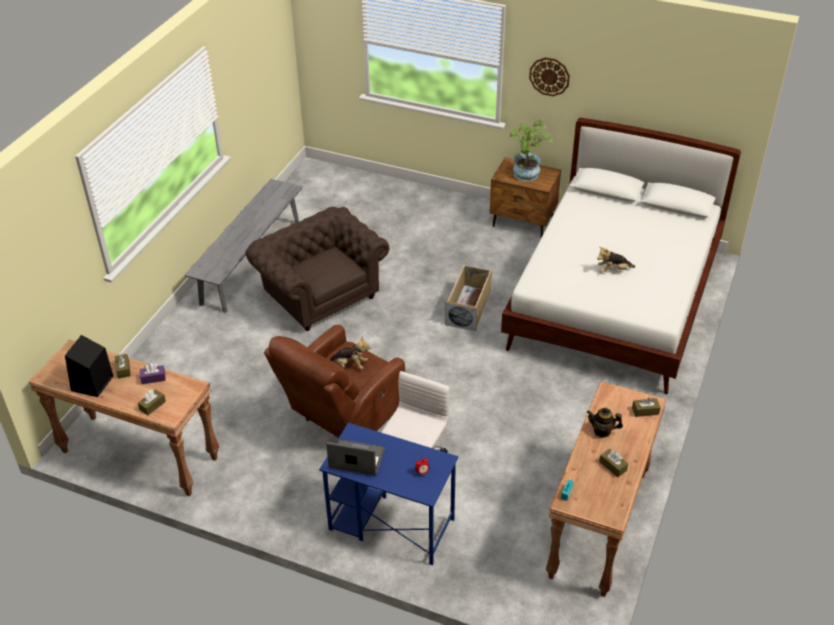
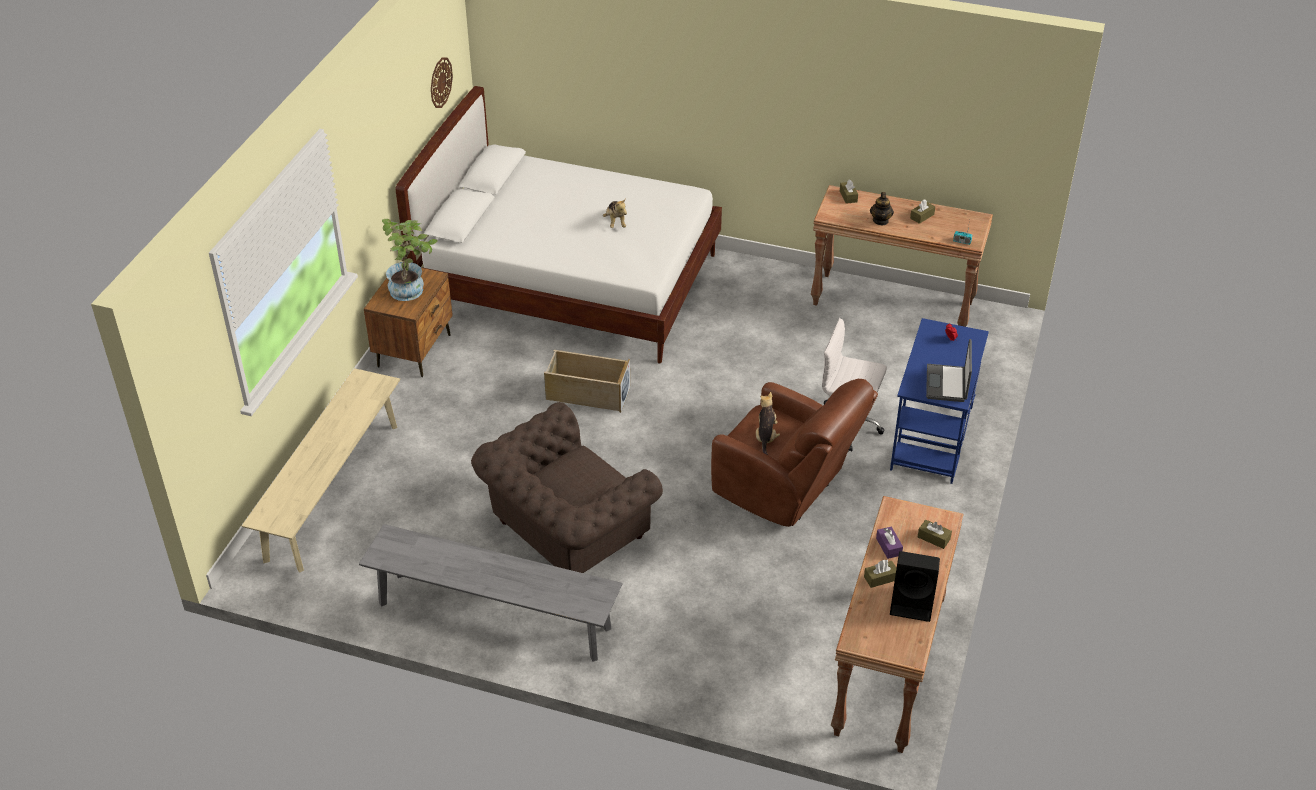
camera: 95 degrees left, 0 degrees up
wall clock [529,57,570,96] -> wall clock moved to [431,57,453,108]
none -> beige bench [242,368,400,573]

